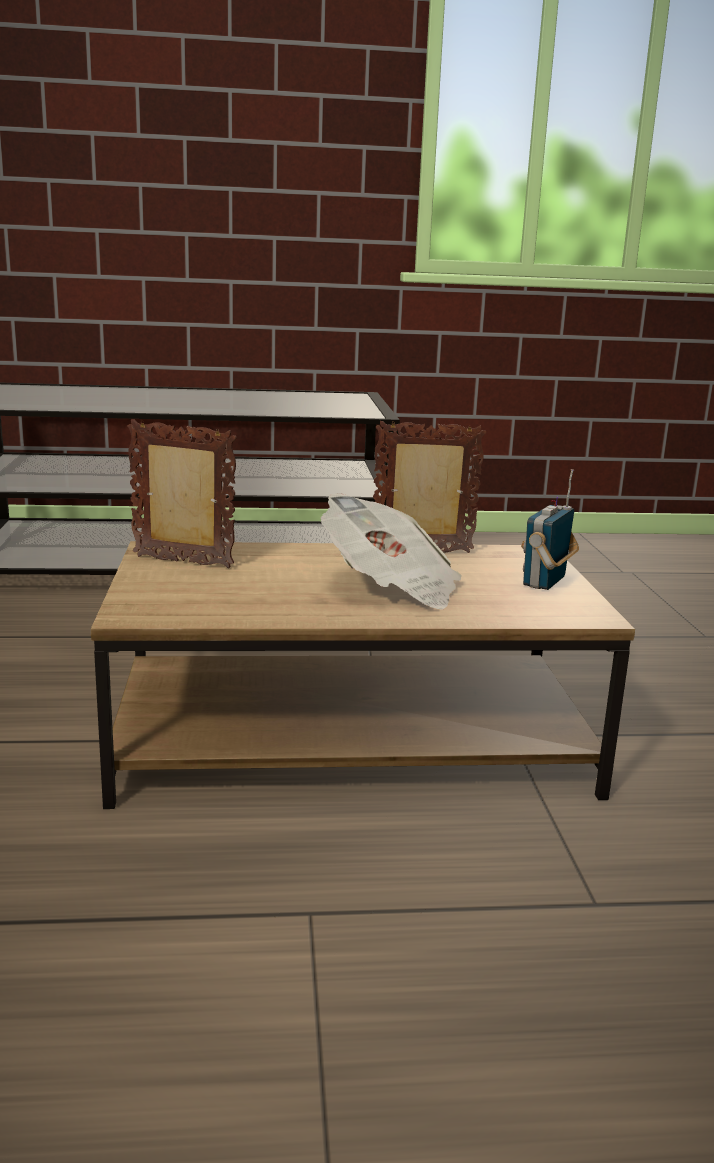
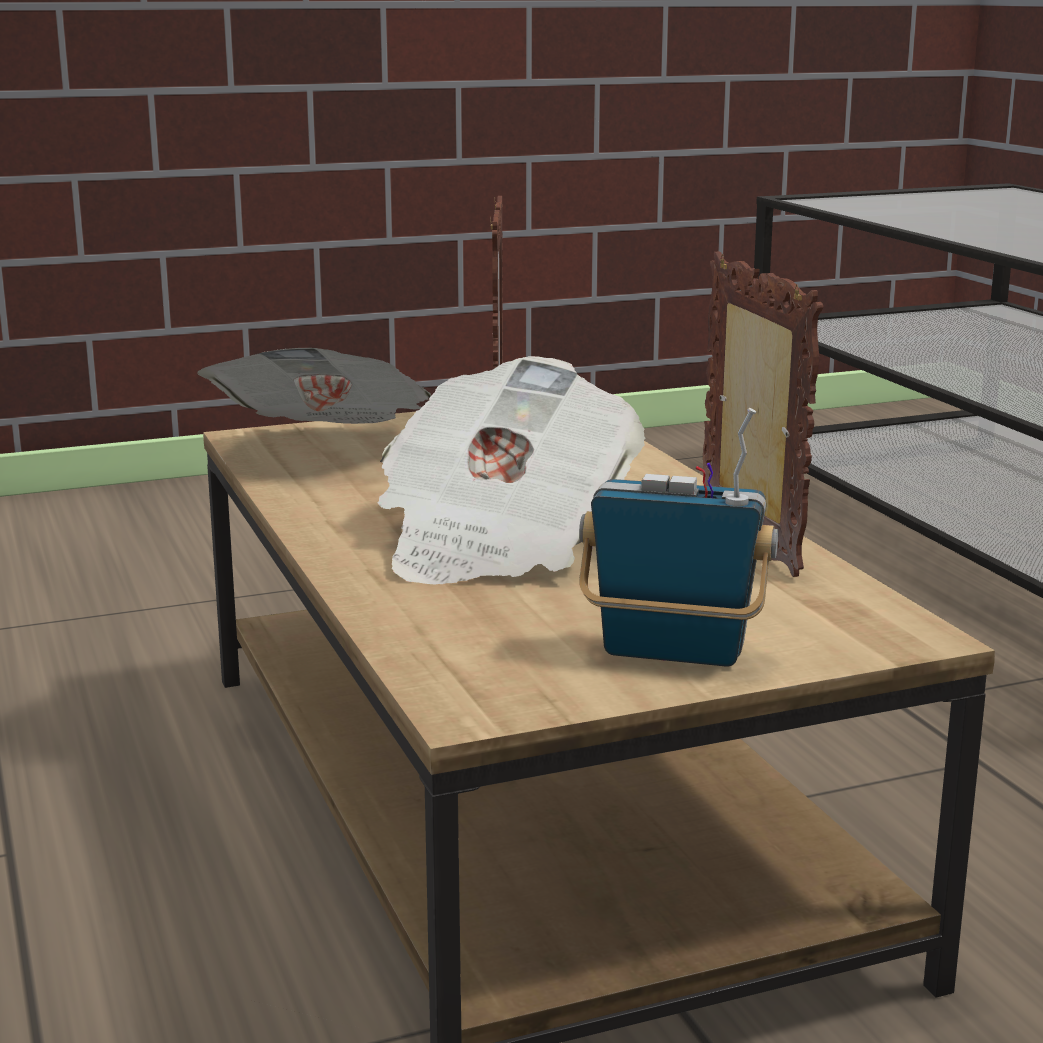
camera: 75 degrees right, 0 degrees up
none -> newspaper [198,348,431,424]

